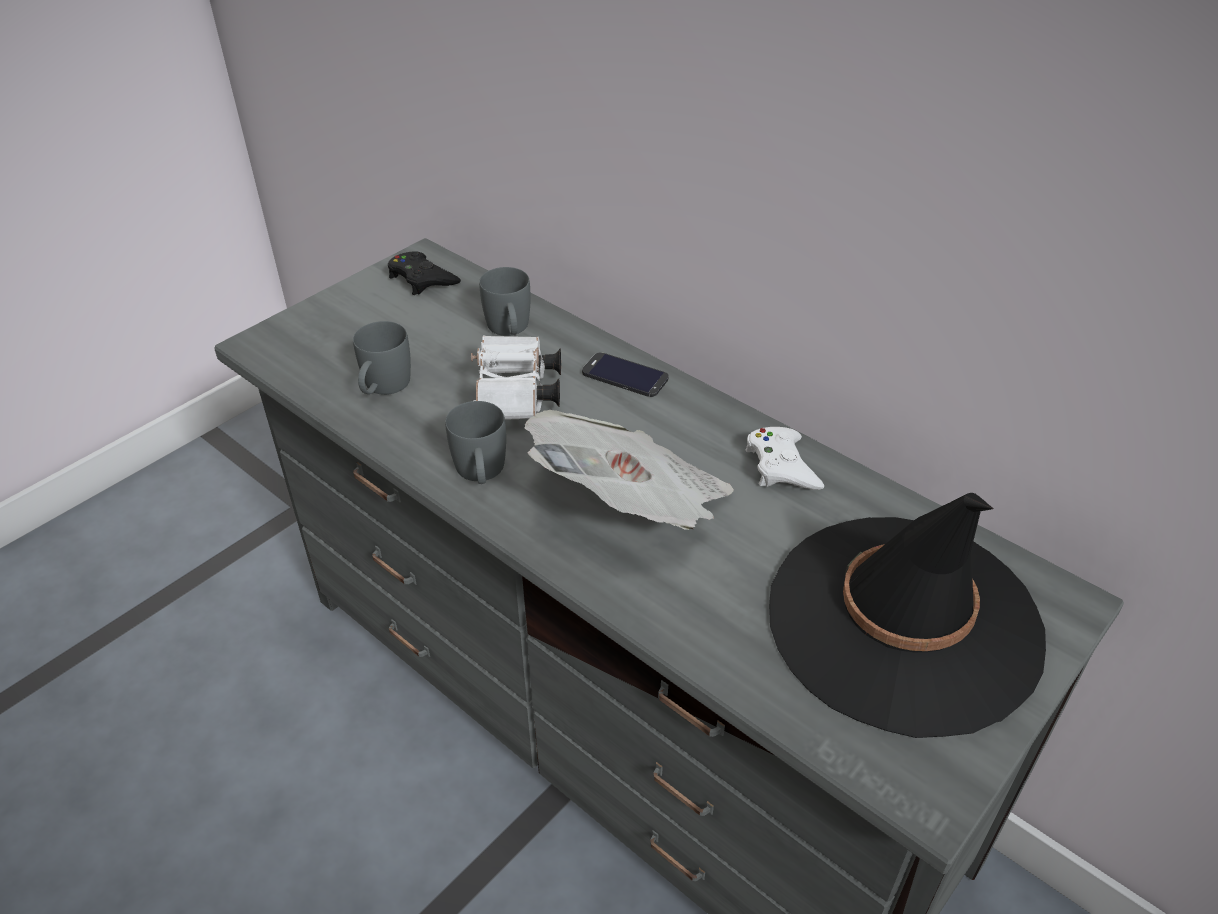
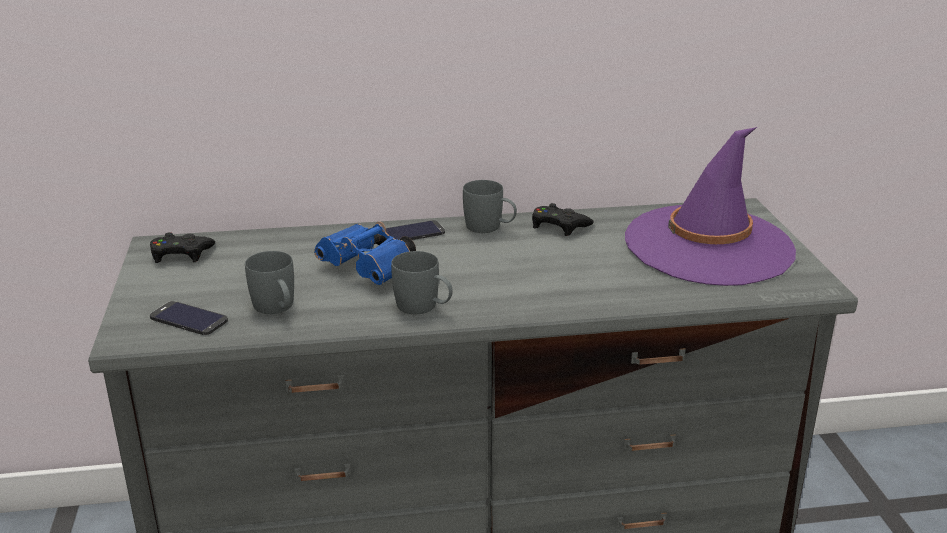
camera: 50 degrees left, 15 degrees down
white binoculars [471,335,561,420] -> blue binoculars [314,221,416,285]
grey mug [479,267,530,336] -> grey mug moved to [463,180,517,233]
newspaper [524,410,734,530] -> none
white game controller [745,427,824,490] -> black game controller [532,203,594,236]
black hat [769,493,1046,738] -> purple hat [625,127,796,286]
none -> phone [150,301,228,335]

